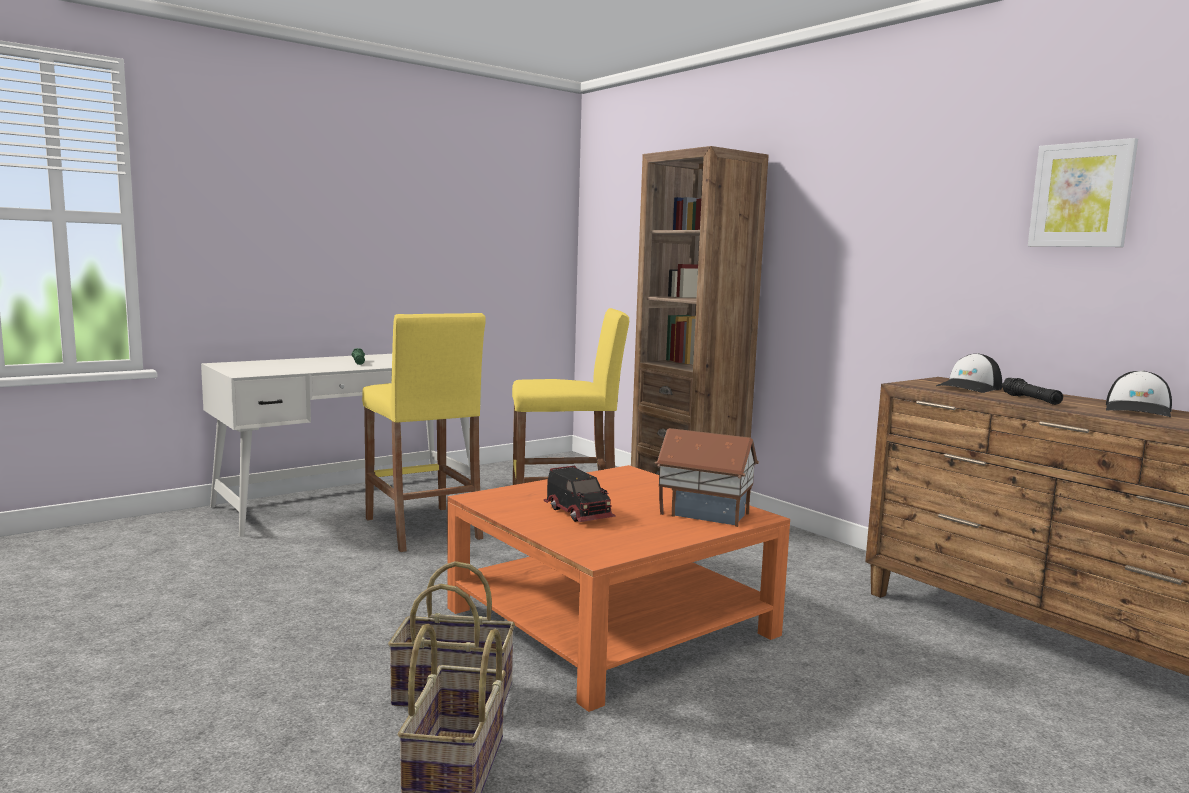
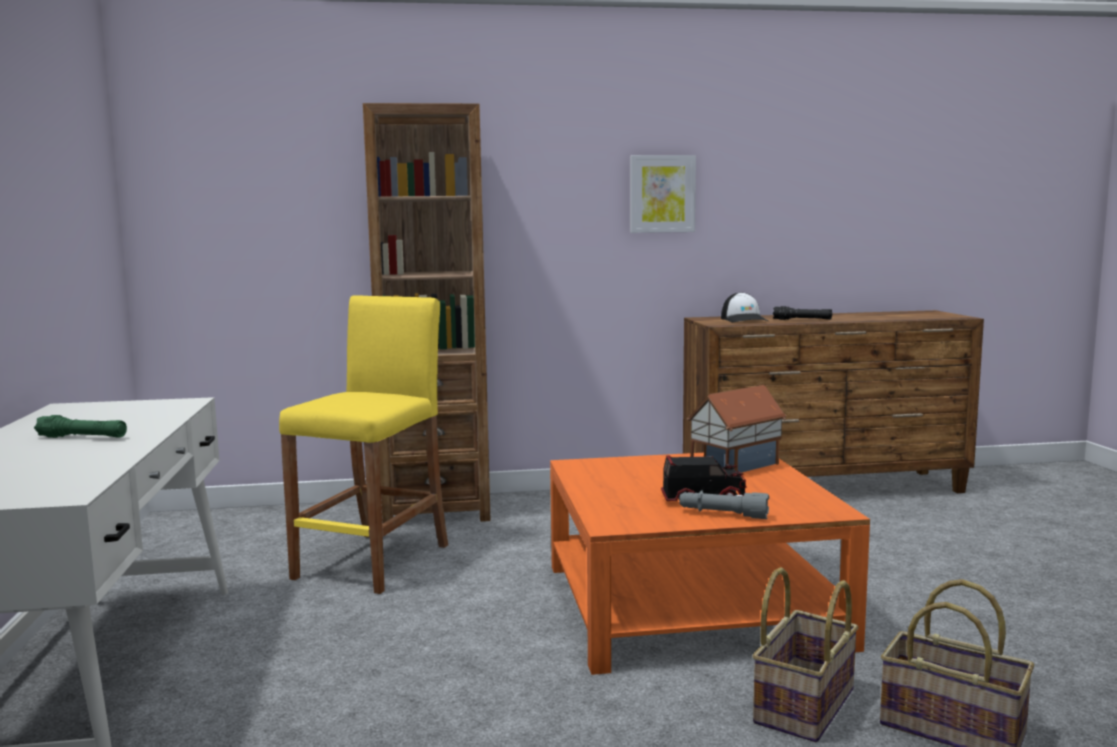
camera: 60 degrees left, 0 degrees up
yellow stool [362,313,486,552] -> none
picture [1028,138,1138,247] -> picture moved to [630,155,696,233]
cap [1106,370,1172,417] -> none
none -> grey flashlight [679,491,769,519]

